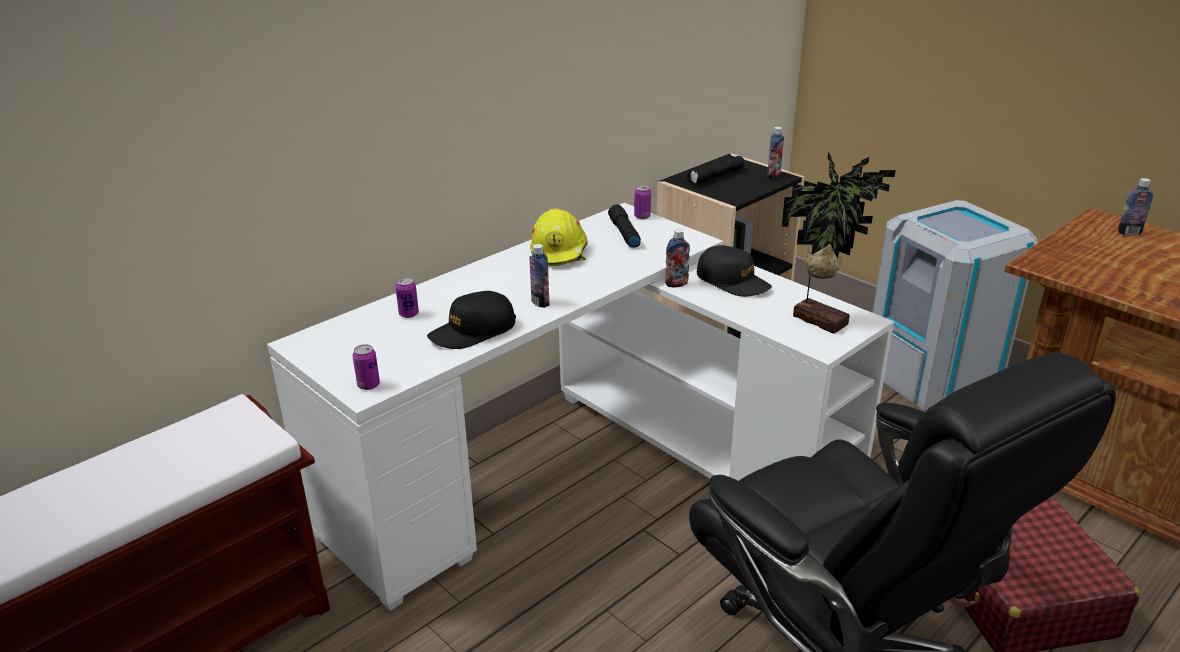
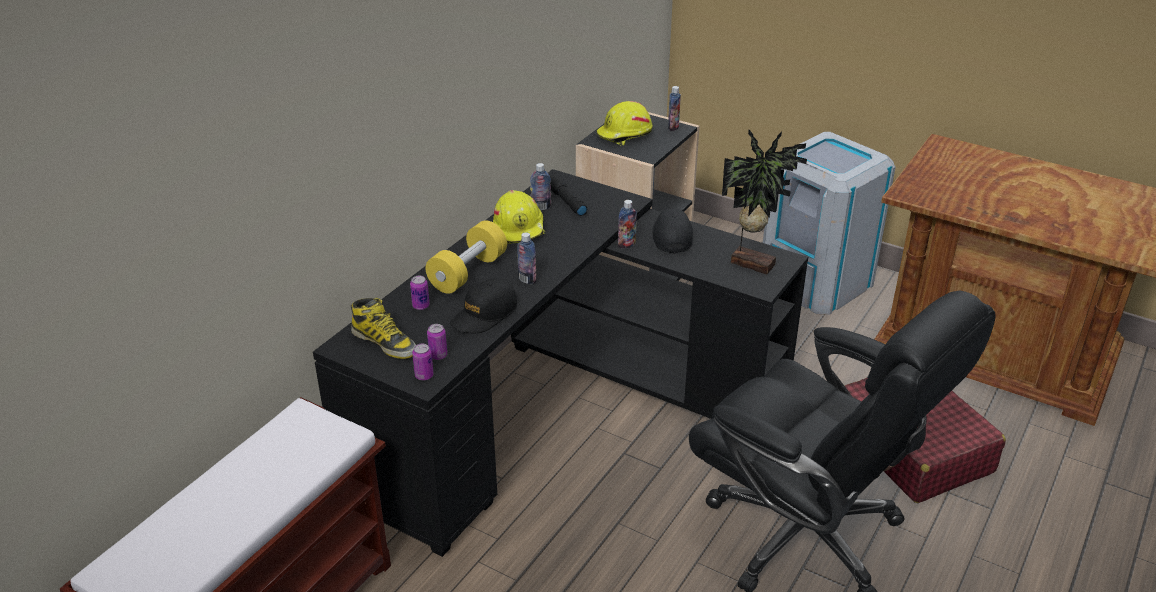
camera: 15 degrees left, 5 degrees up
white desk [267,203,894,611] -> black desk [313,169,808,557]
can [634,185,651,219] -> can moved to [427,324,447,360]
black flashlight [687,156,744,185] -> yellow hard hat [597,101,653,145]
black cap [697,245,772,297] -> black cap turned 120 degrees counterclockwise [652,209,693,253]
bottle [1118,178,1153,236] -> bottle moved to [530,163,551,210]
none -> boot [351,298,416,359]
none -> yellow dumbbell [426,220,507,294]

